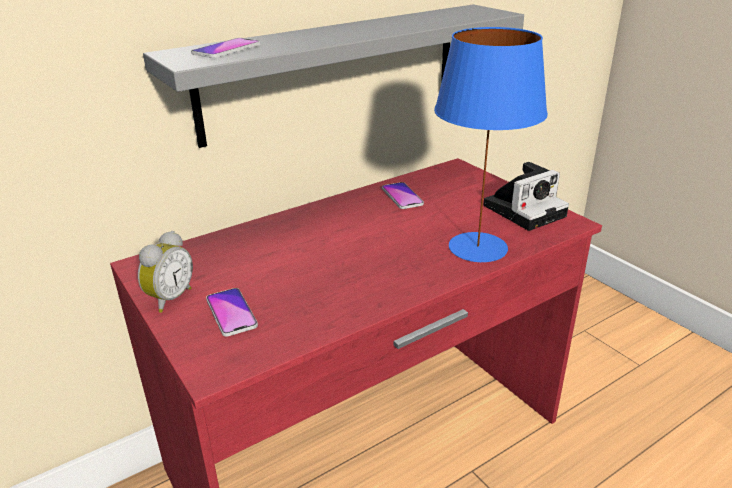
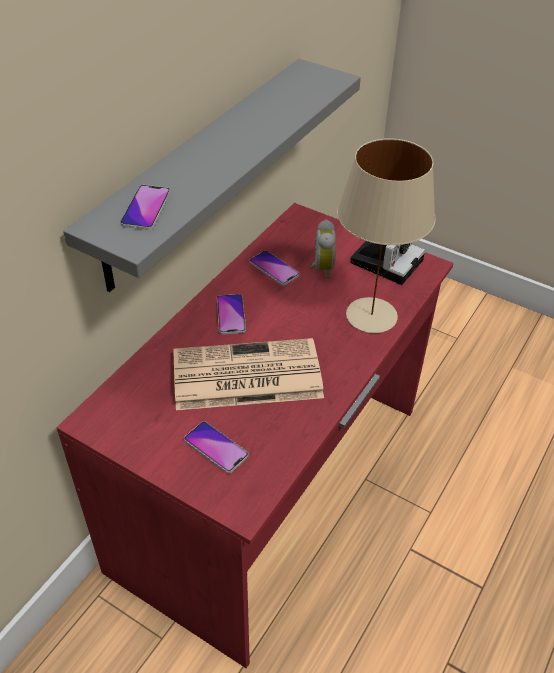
camera: 25 degrees left, 15 degrees up
alarm clock [138,231,193,313] -> alarm clock moved to [310,219,336,279]
blue table lamp [434,27,548,262] -> beige table lamp [337,138,436,333]
none -> newspaper [174,338,324,410]
none -> phone [217,294,246,334]

